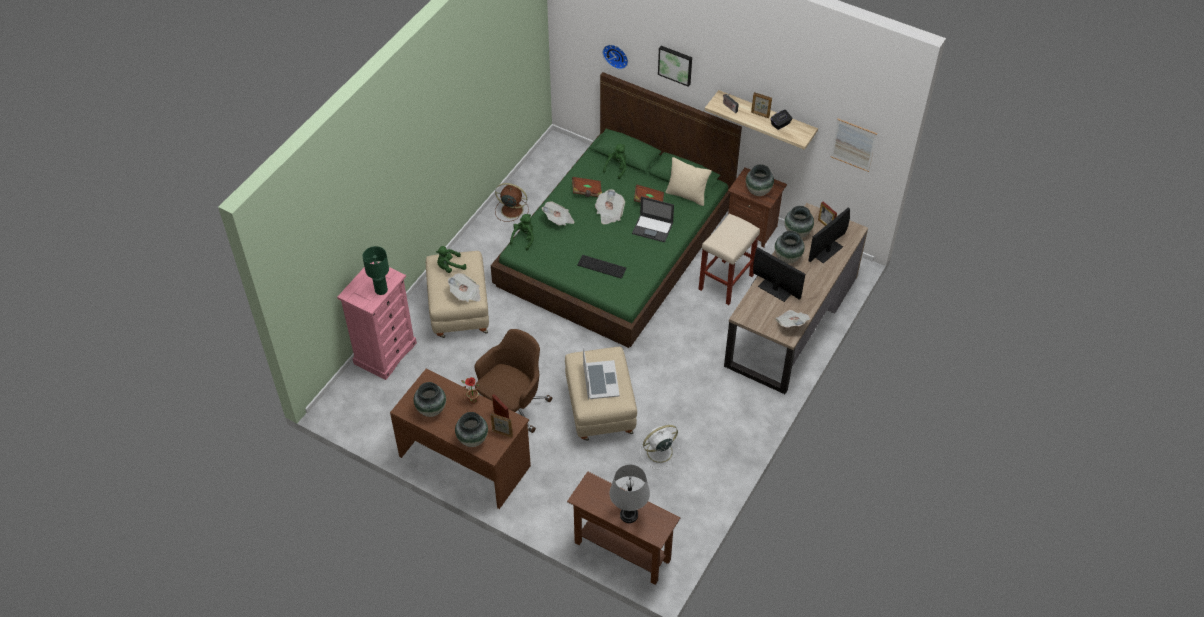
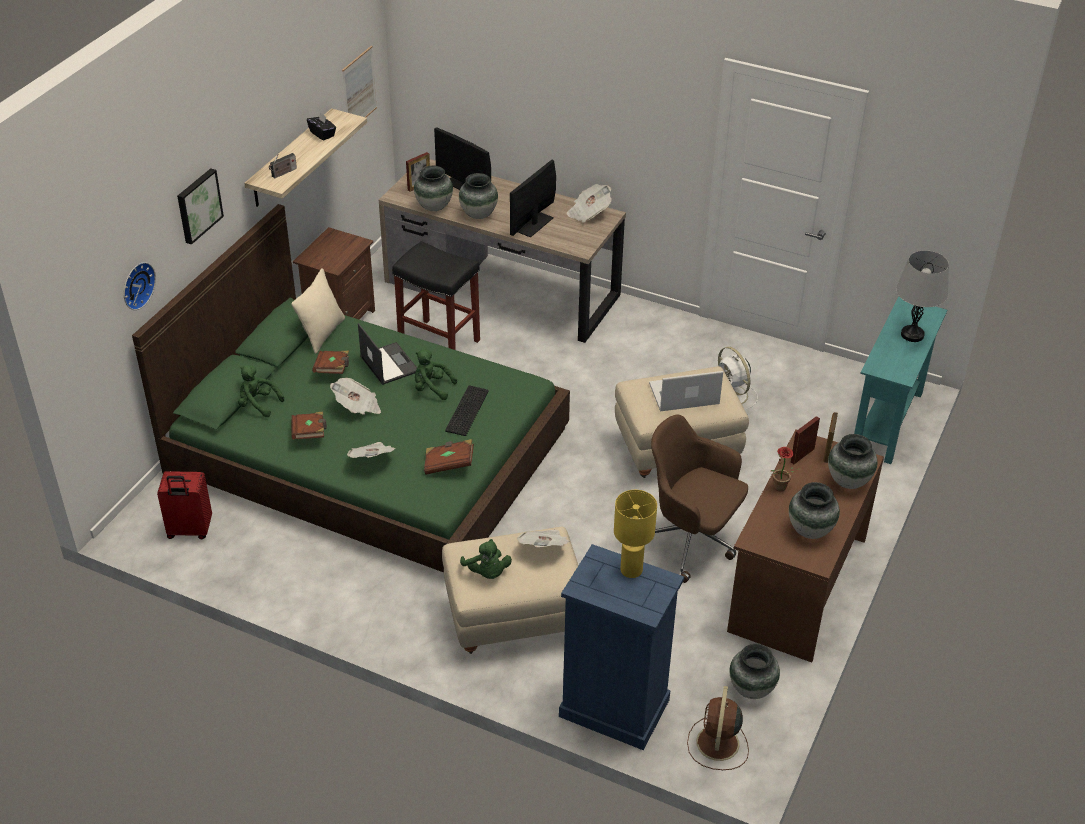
camera: 95 degrees left, 10 degrees down
pink dresser [337,262,417,380] -> blue dresser [559,544,684,750]
green table lamp [362,246,389,295] -> yellow table lamp [614,490,657,578]
brown fan [495,183,529,222] -> brown fan moved to [687,686,749,770]
green plush toy [510,214,534,250] -> green plush toy moved to [415,350,457,400]
brown console table [567,472,680,585] -> turquoise console table [854,296,947,464]
laptop [632,196,674,242] -> laptop turned 45 degrees counterclockwise [358,323,417,385]
beige stool [699,213,760,305] -> black stool [392,241,480,350]
vase [746,164,774,196] -> vase moved to [729,644,780,699]
picture frame [751,92,772,118] -> none
none -> red suitcase [157,471,212,539]
none -> brown book [424,439,474,475]

